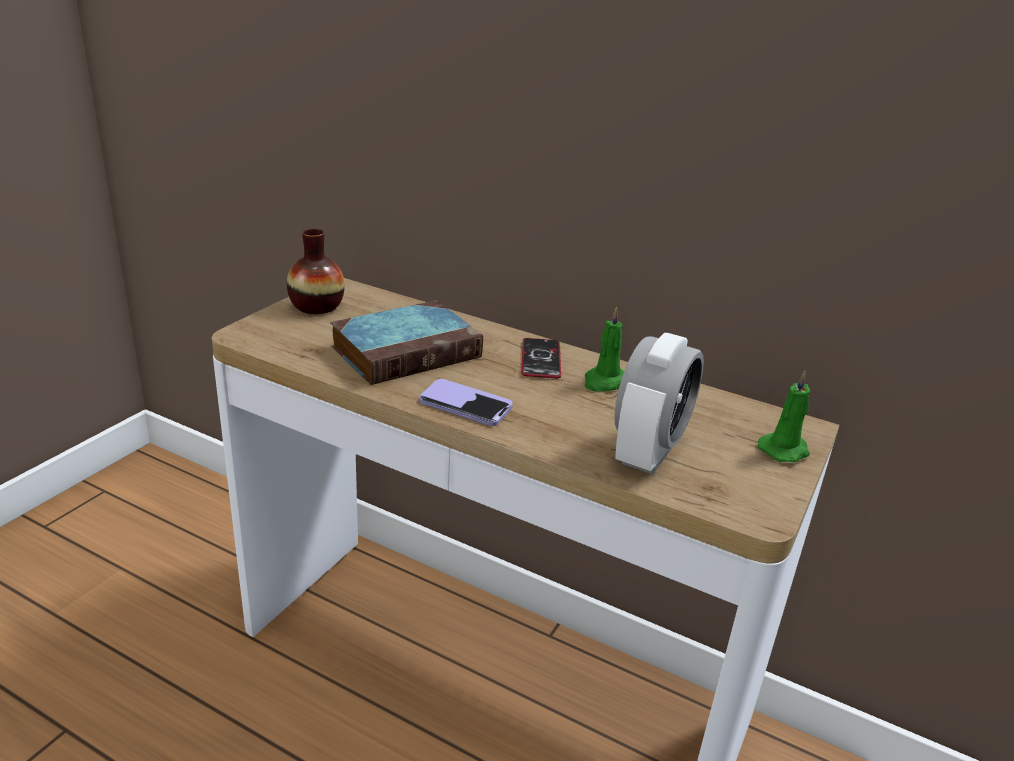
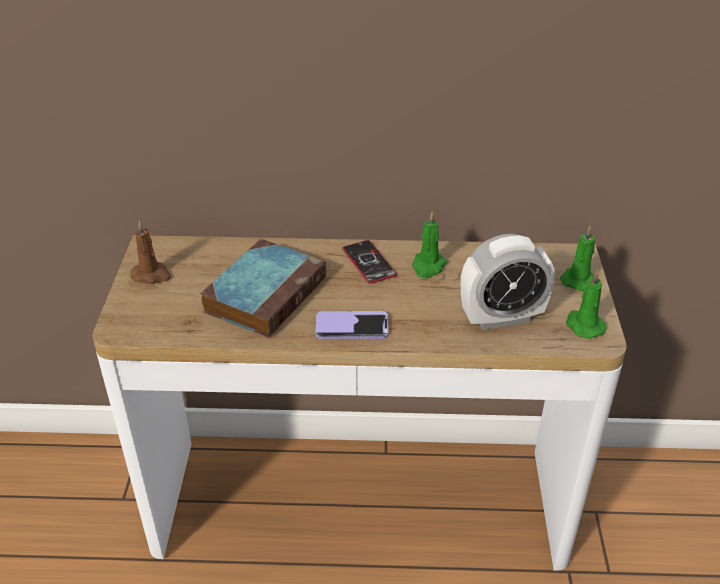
camera: 25 degrees left, 10 degrees up
vase [287,229,345,314] -> brown candle [131,220,171,284]
alarm clock [614,333,704,475] -> alarm clock turned 75 degrees clockwise [461,234,555,330]
none -> green candle [566,270,606,339]

